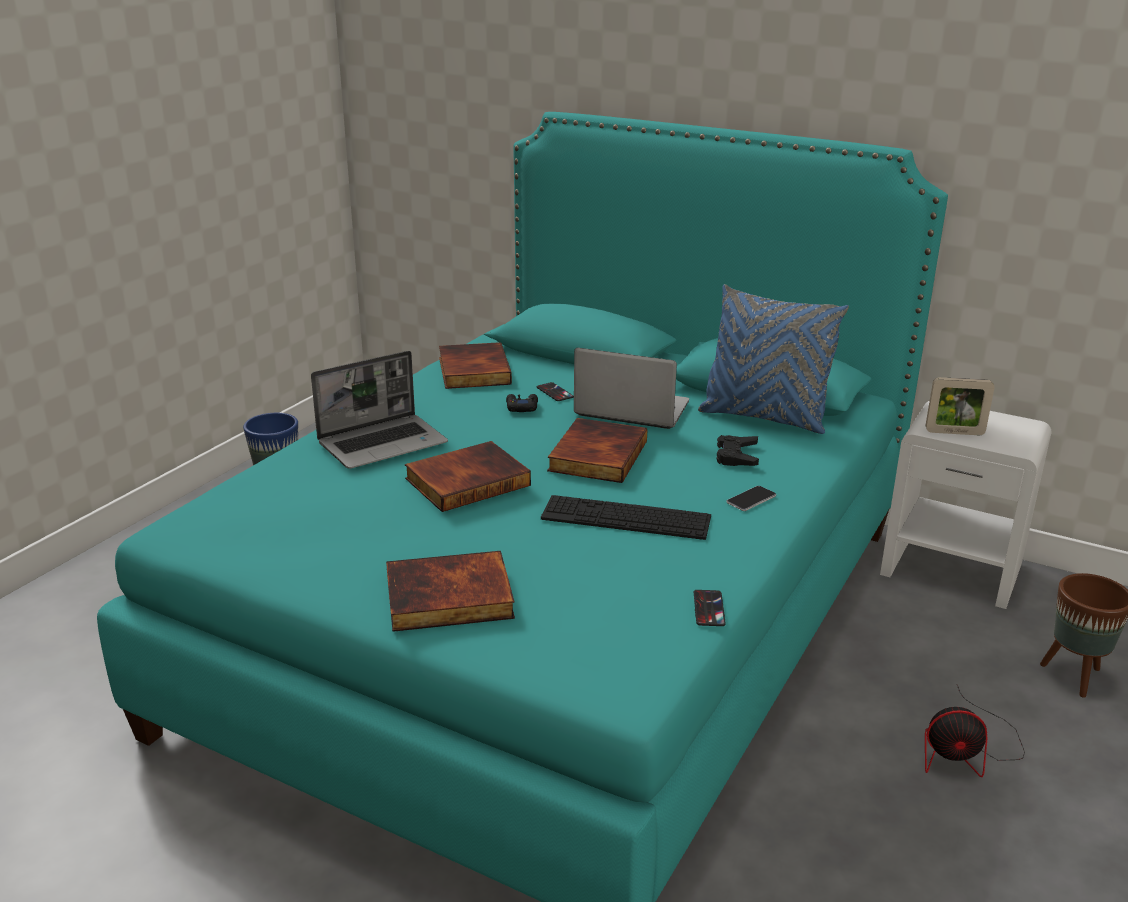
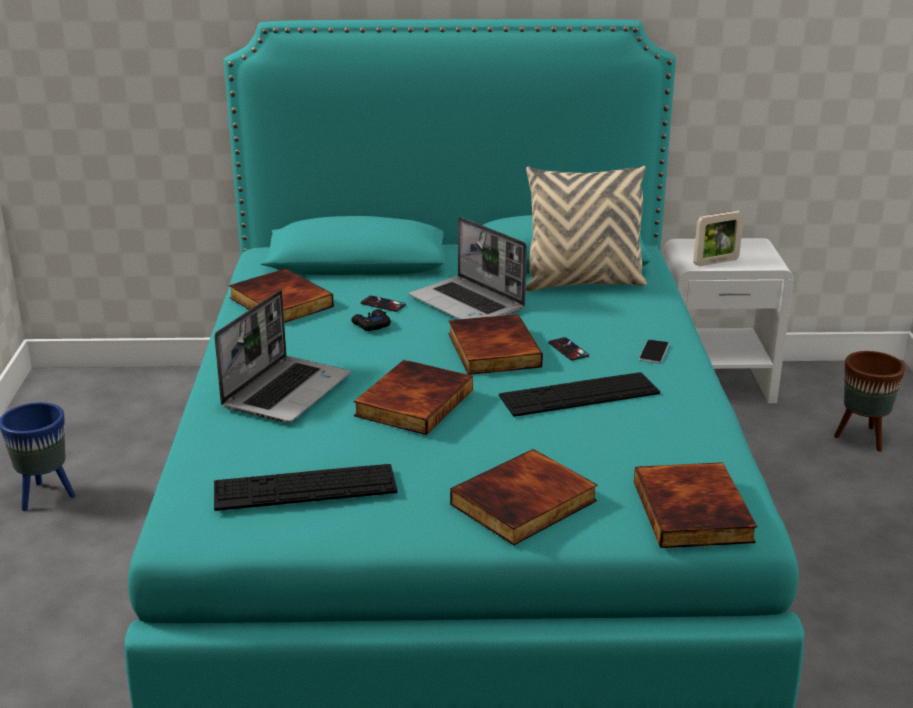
camera: 30 degrees left, 0 degrees up
laptop [574,348,689,429] -> laptop turned 120 degrees counterclockwise [409,217,527,319]
phone [694,590,726,626] -> phone moved to [548,337,589,360]
blue pillow [698,284,849,434] -> beige pillow [526,166,647,291]
black game controller [716,435,759,466] -> none
fan [925,685,1025,777] -> none
none -> keyboard [214,464,397,511]
none -> book [634,462,757,548]

